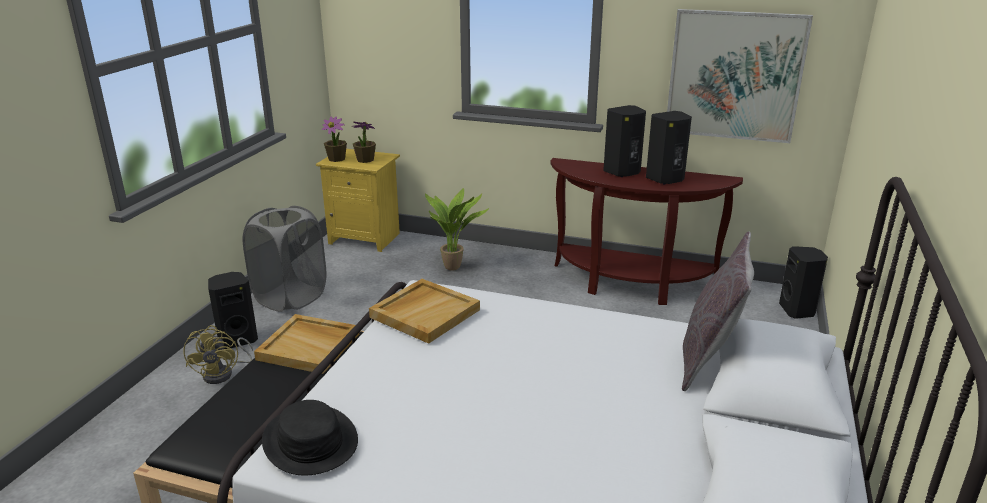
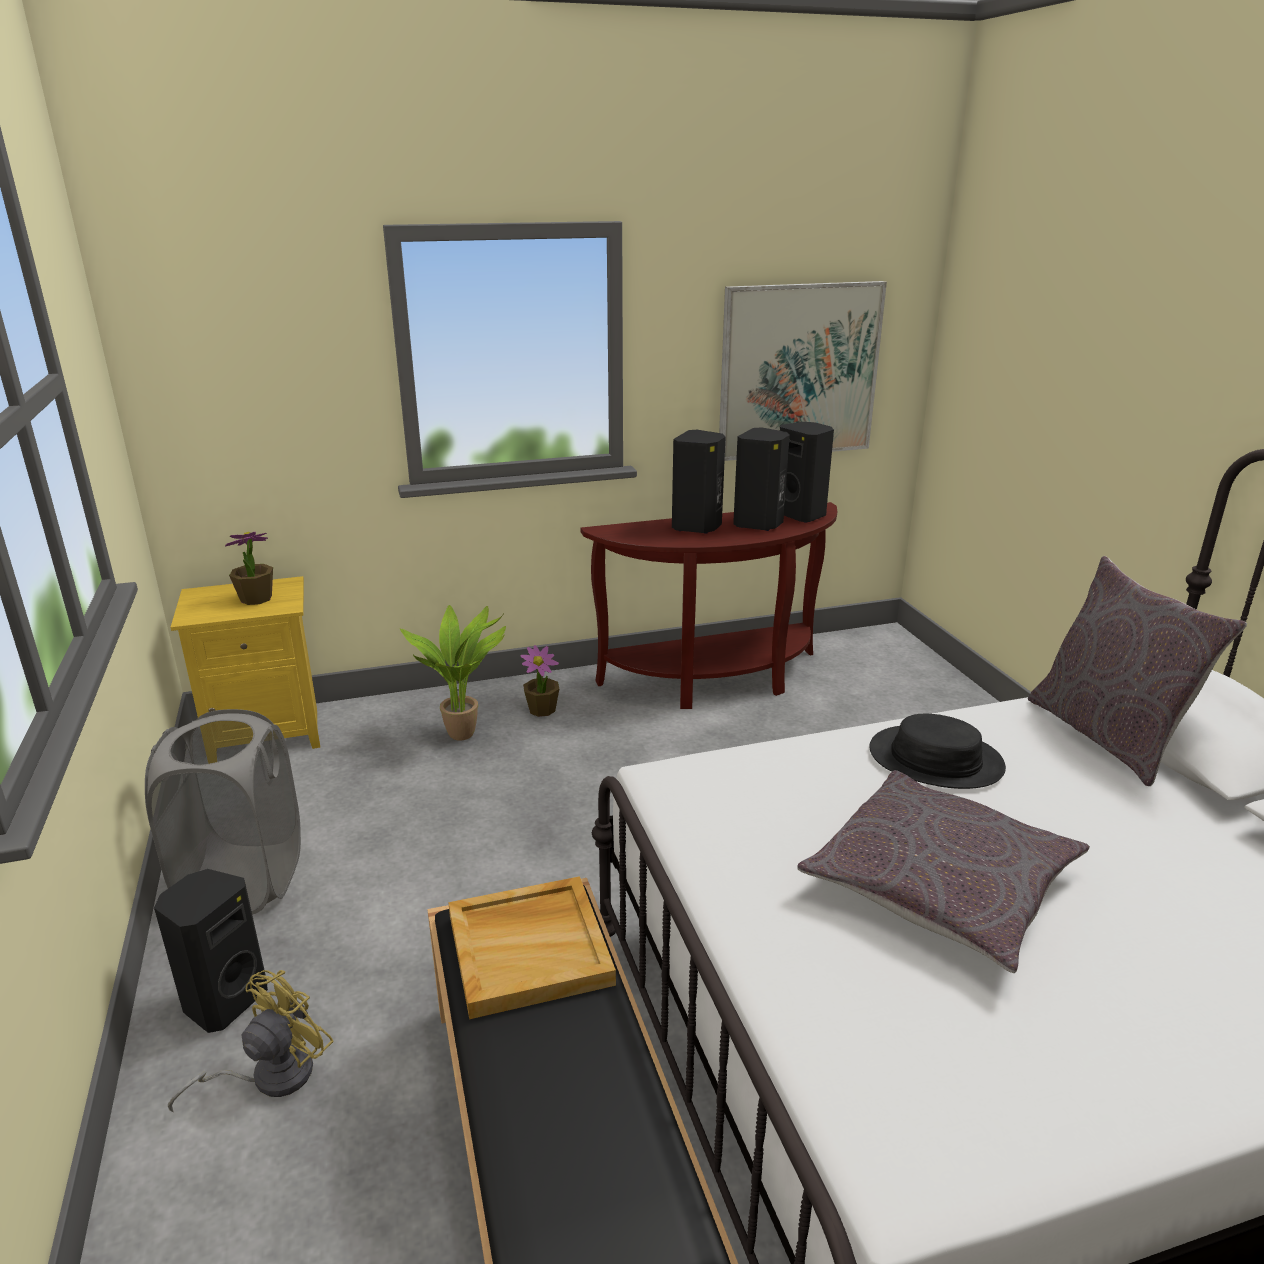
camera: 35 degrees left, 0 degrees up
yellow fan [184,325,253,384] -> yellow fan turned 105 degrees counterclockwise [168,970,334,1113]
black hat [262,400,358,475] -> black hat moved to [869,714,1006,789]
potted plant [322,116,347,162] -> potted plant moved to [520,645,559,717]
beige tray [369,279,480,344] -> none
black speaker [779,246,828,319] -> black speaker moved to [780,422,834,523]
none -> grey pillow [797,770,1090,973]

